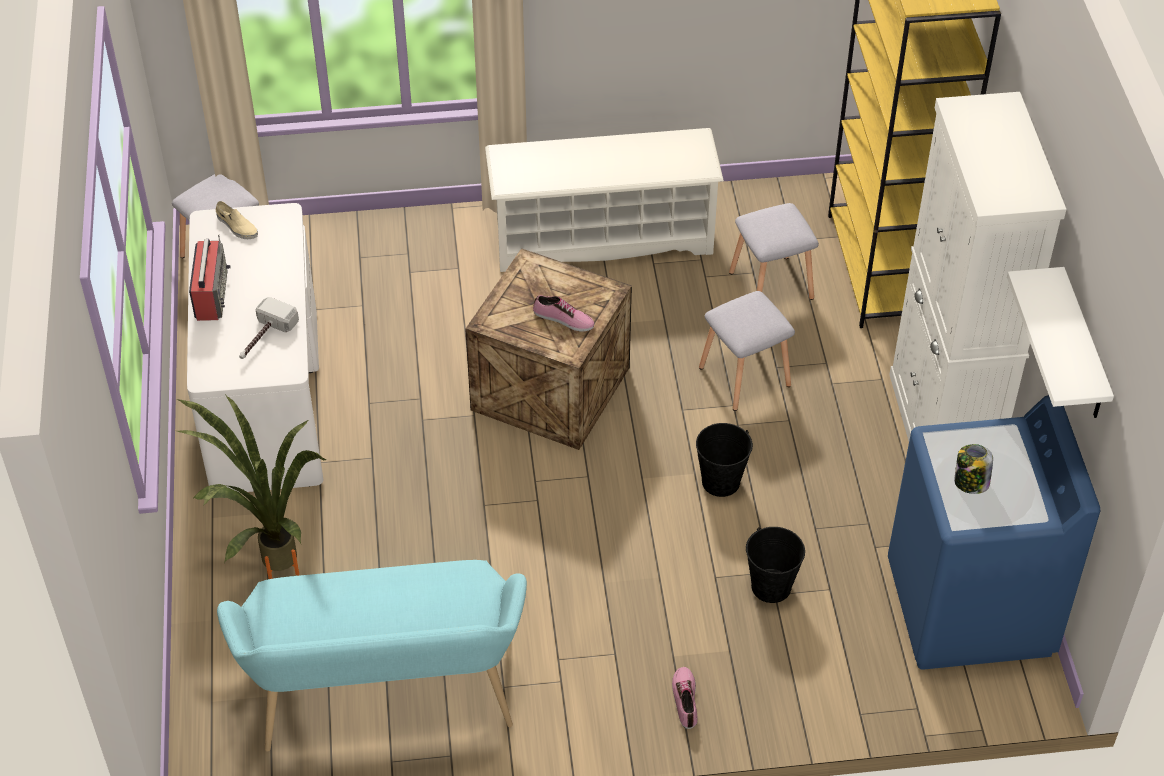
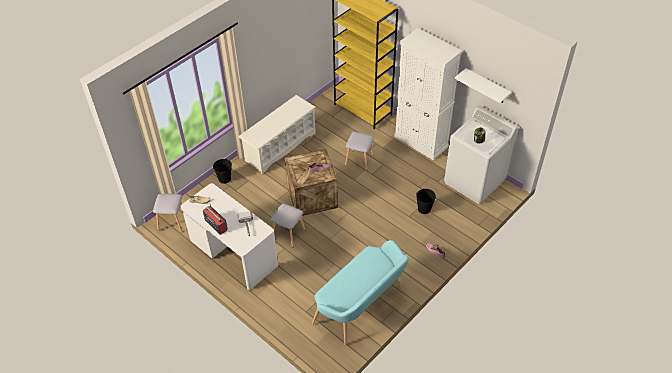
camera: 40 degrees left, 0 degrees up
potted plant [177,394,328,579] -> none
black bucket [696,423,753,497] -> black bucket moved to [213,158,232,184]
grey stool [729,203,819,300] -> grey stool moved to [270,203,305,247]
blue washing machine [888,395,1100,670] -> white washing machine [444,106,518,204]

